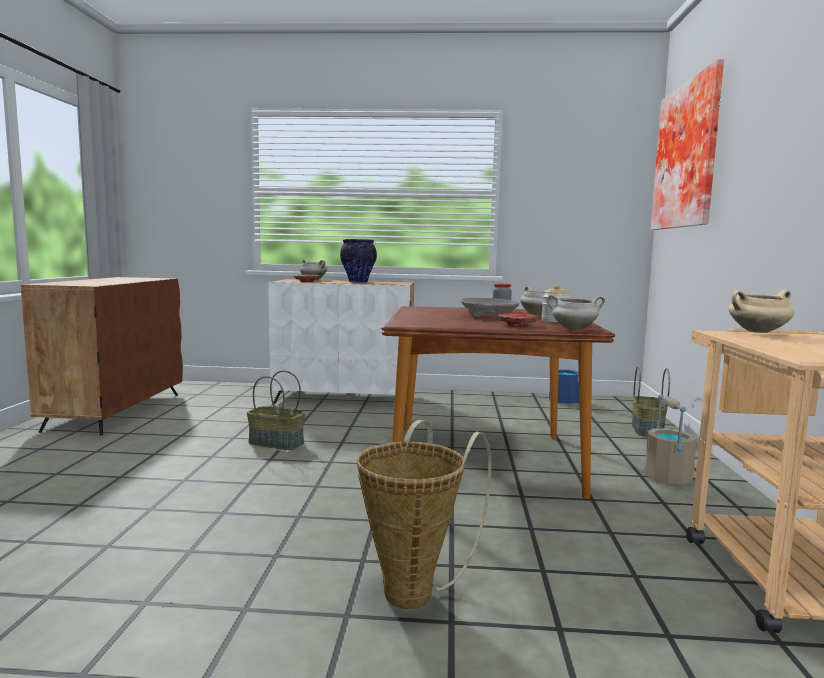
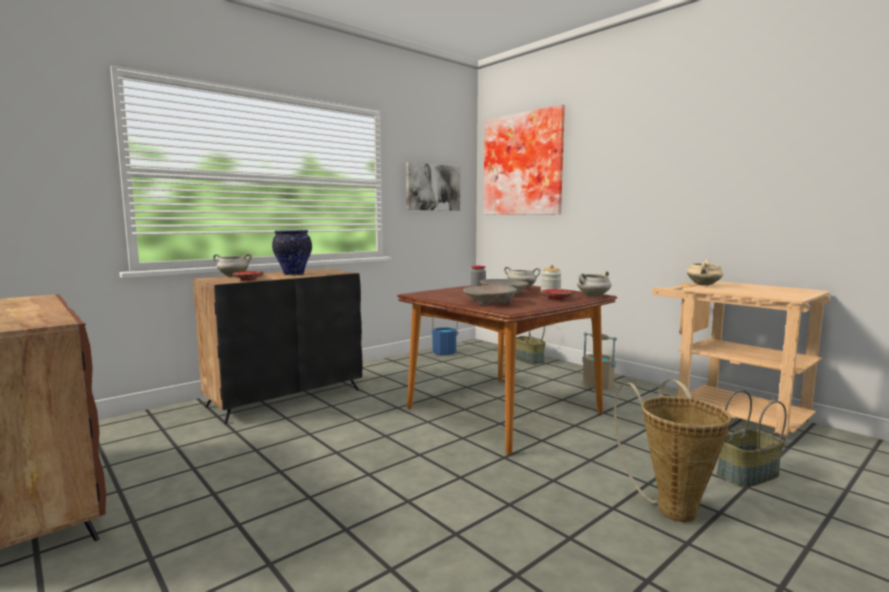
camera: 45 degrees left, 0 degrees up
basket [247,370,305,450] -> basket moved to [717,390,787,488]
white cabinet [268,279,414,408] -> black cabinet [193,269,363,424]
none -> picture [406,162,460,211]
none -> beige bowl [463,285,517,305]

